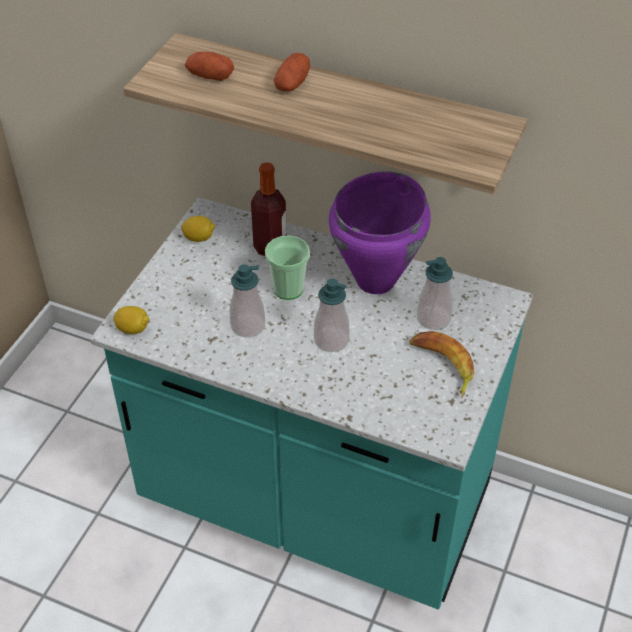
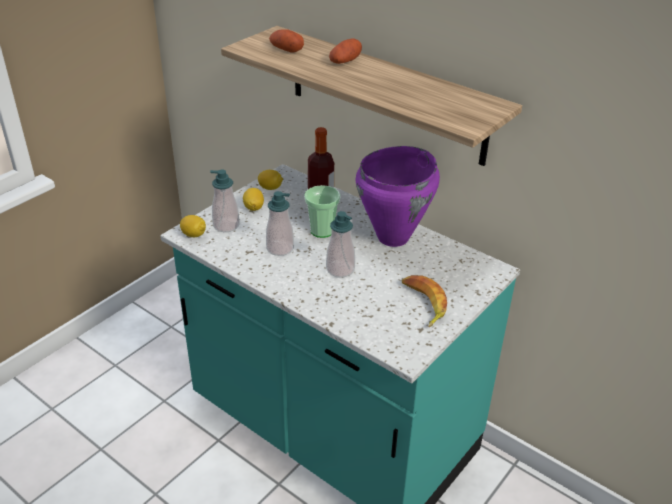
camera: 15 degrees right, 10 degrees down
soap dispenser [417,257,453,330] -> soap dispenser moved to [210,169,240,232]
none -> lemon [243,188,264,211]

